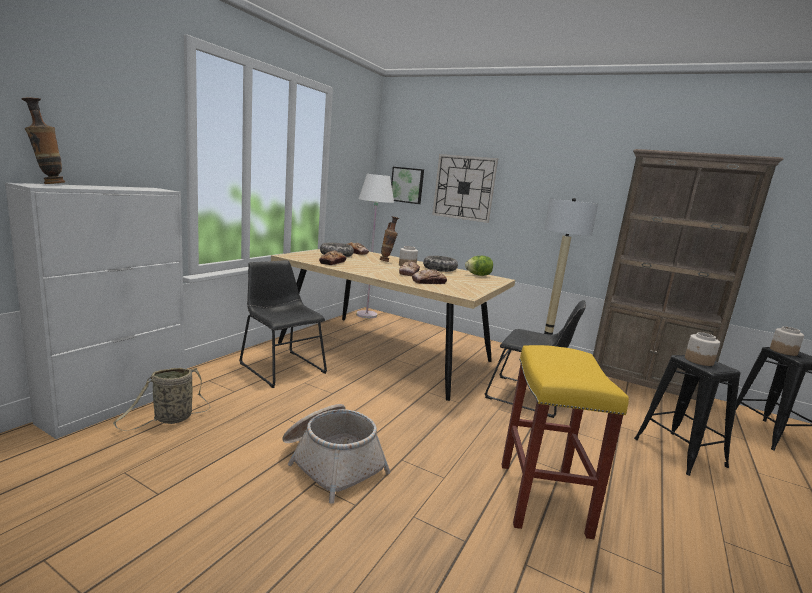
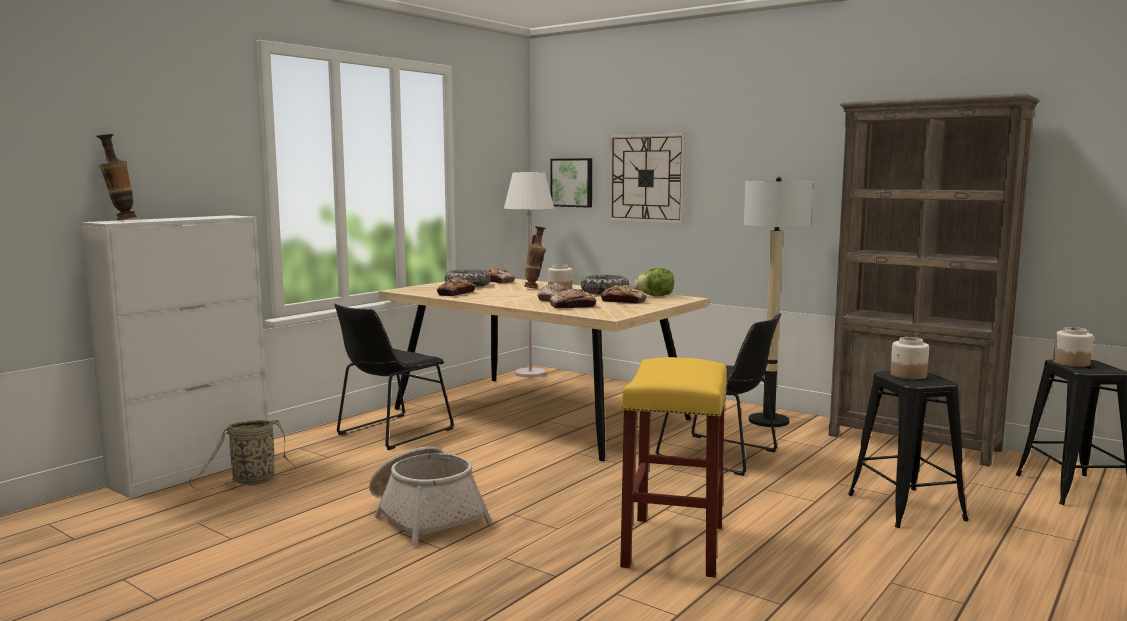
camera: 10 degrees right, 5 degrees down
black chair [239,260,327,388] -> black chair turned 105 degrees counterclockwise [334,304,454,450]
none -> bread [601,285,646,304]

